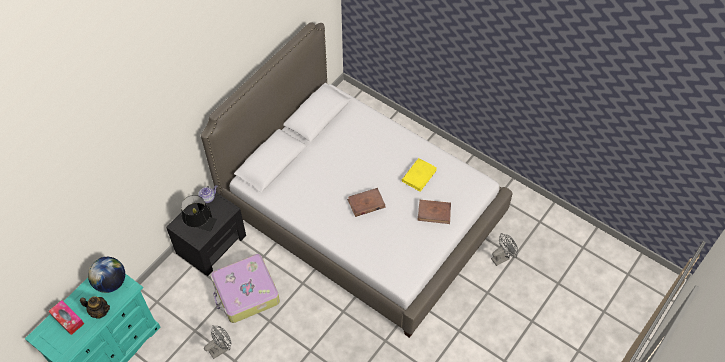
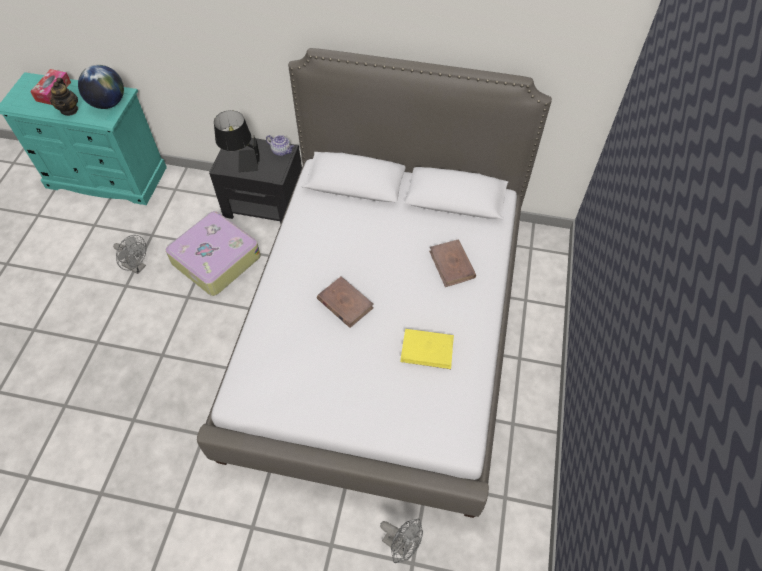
camera: 65 degrees right, 0 degrees up
brown book [417,200,451,224] -> brown book moved to [429,240,476,287]

